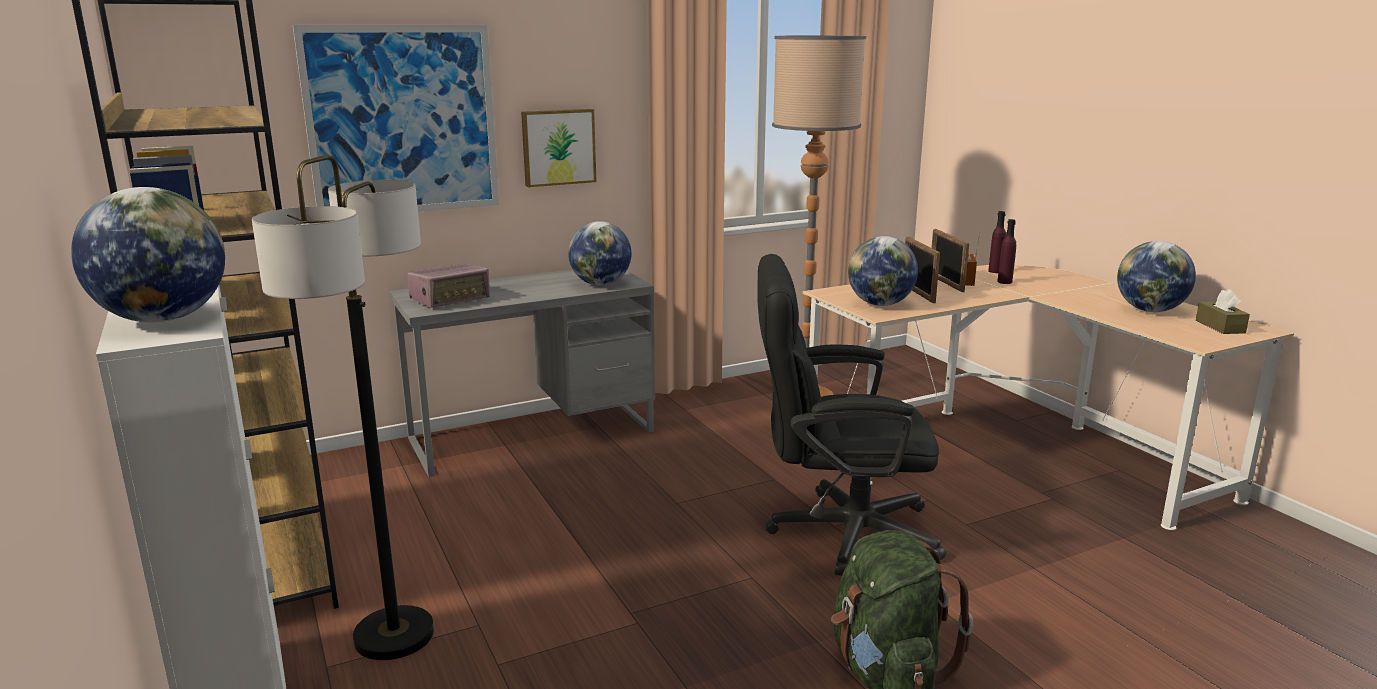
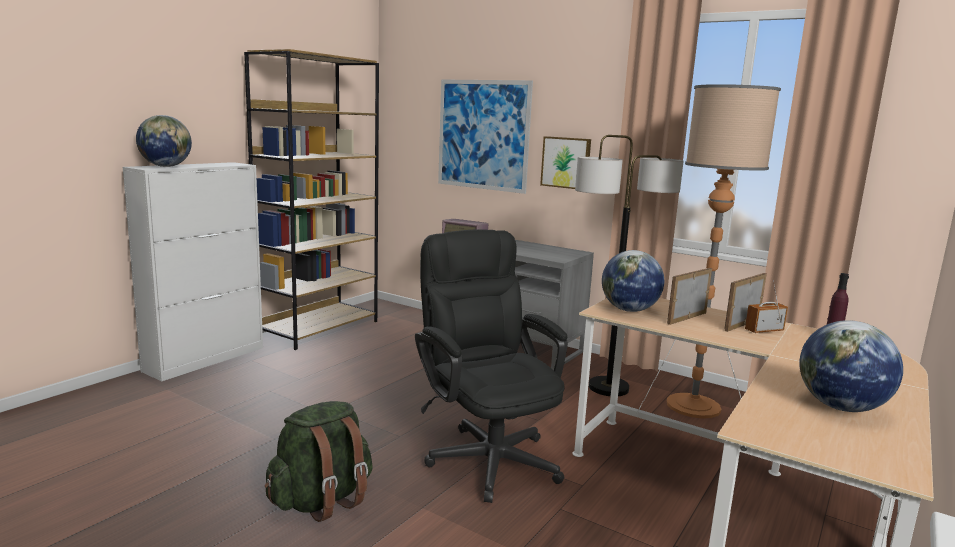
camera: 60 degrees right, 5 degrees down
floor lamp [252,155,434,660] -> floor lamp moved to [575,135,684,396]
globe [568,221,631,286] -> none
purple bottle [997,219,1016,284] -> none
brown tissue box [1196,289,1250,334] -> none

